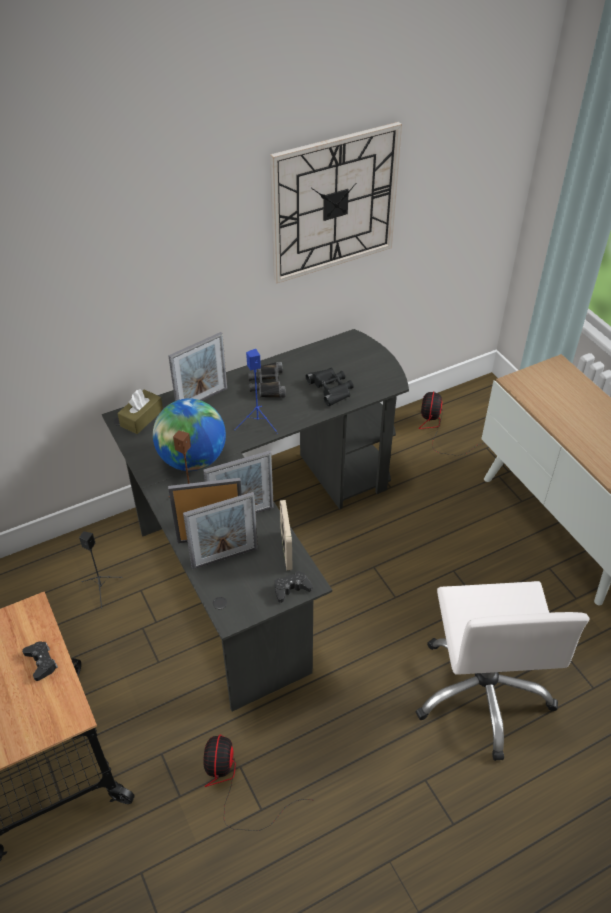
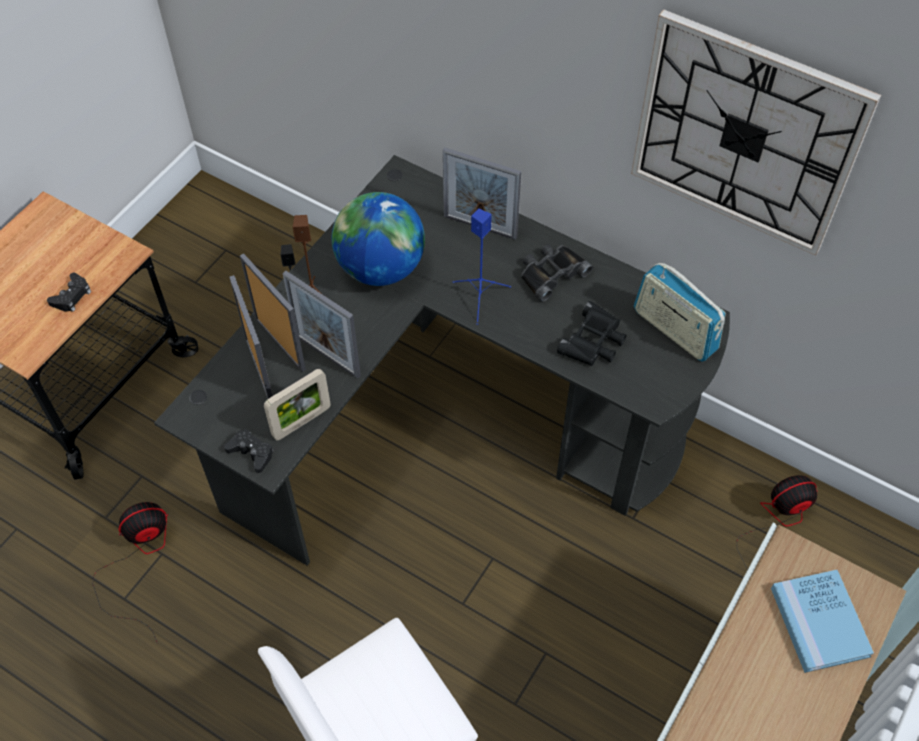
camera: 60 degrees right, 10 degrees up
brown tissue box [117,389,163,434] -> none
picture frame [183,492,258,570] -> picture frame turned 150 degrees counterclockwise [229,275,273,399]
none -> radio [634,263,726,362]
none -> blue book [771,570,874,673]

